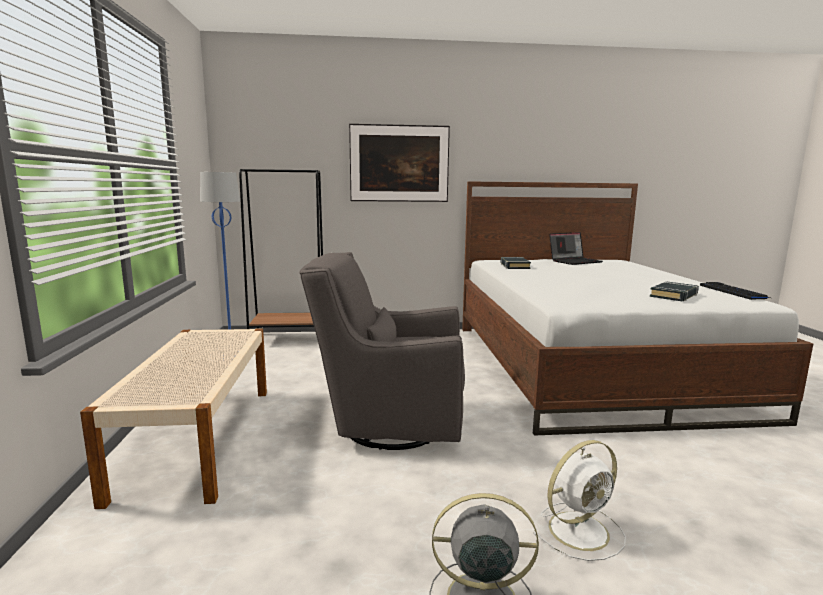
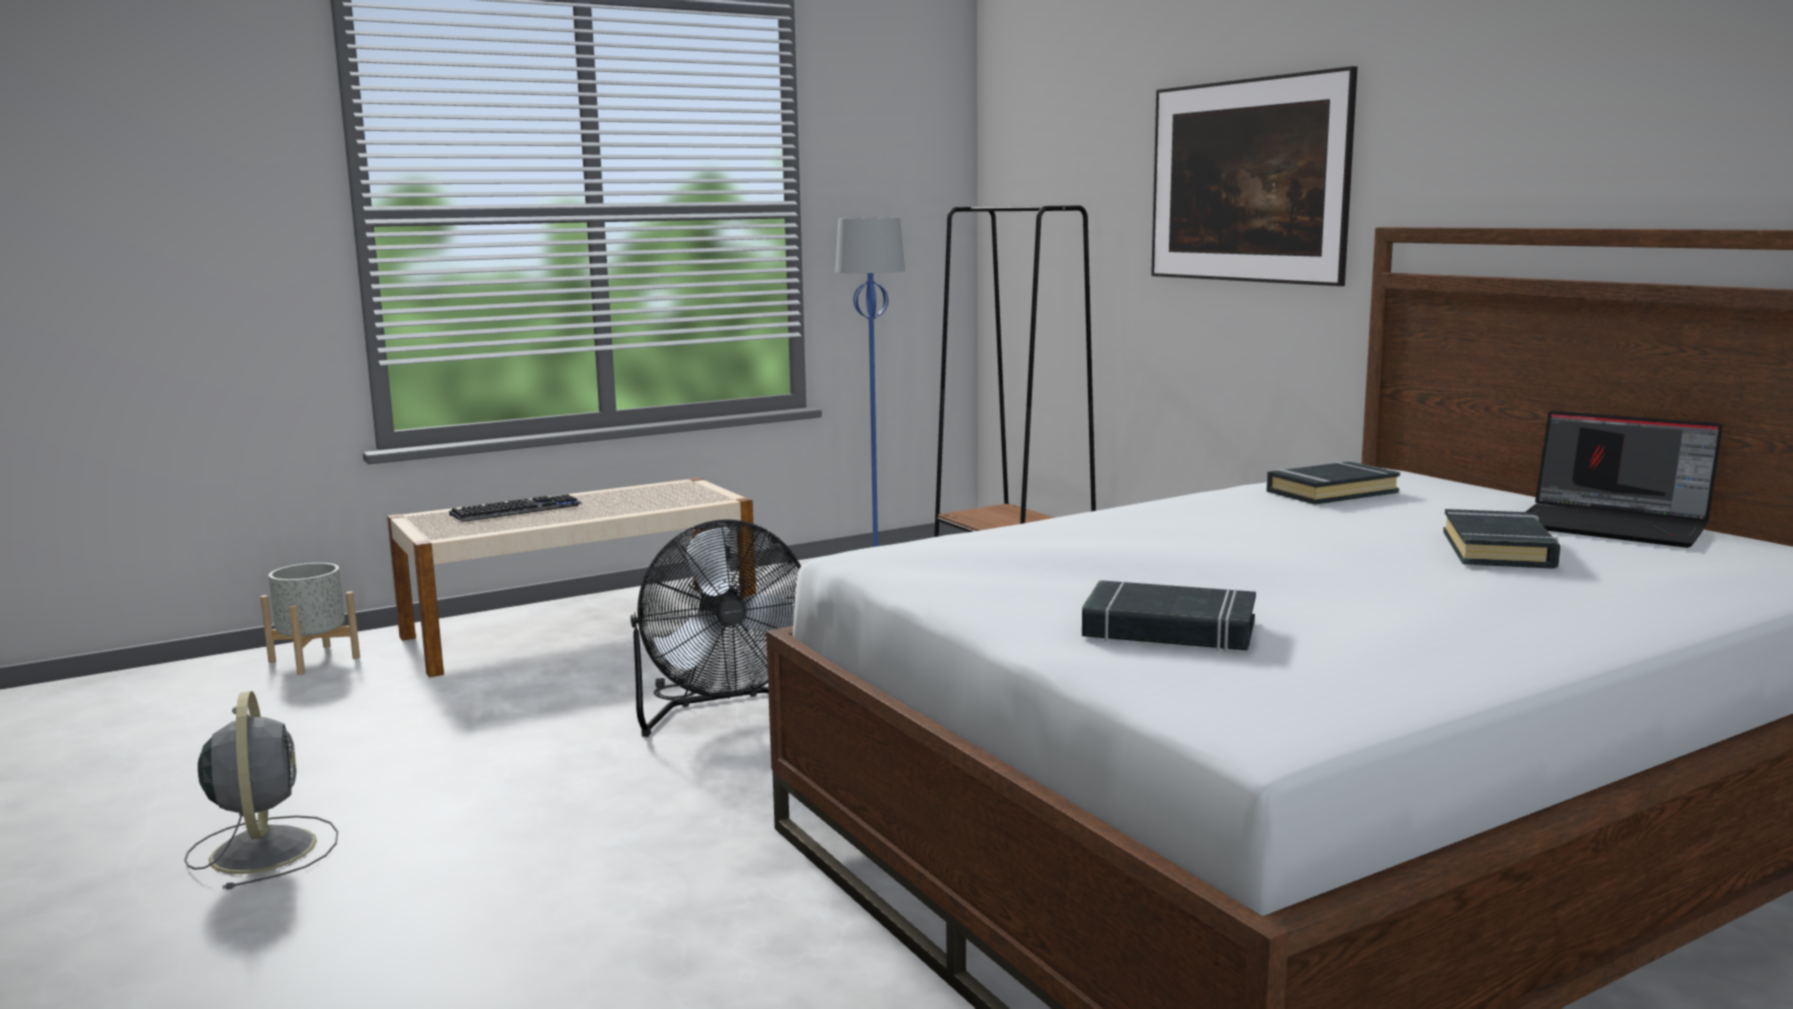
camera: 65 degrees right, 0 degrees up
grey armchair [299,252,465,450] -> black fan [631,520,801,737]
white fan [532,440,626,561] -> none
keyboard [700,282,770,300] -> keyboard moved to [449,494,582,522]
none -> grey planter [260,563,360,675]
none -> black book [1443,509,1560,569]

